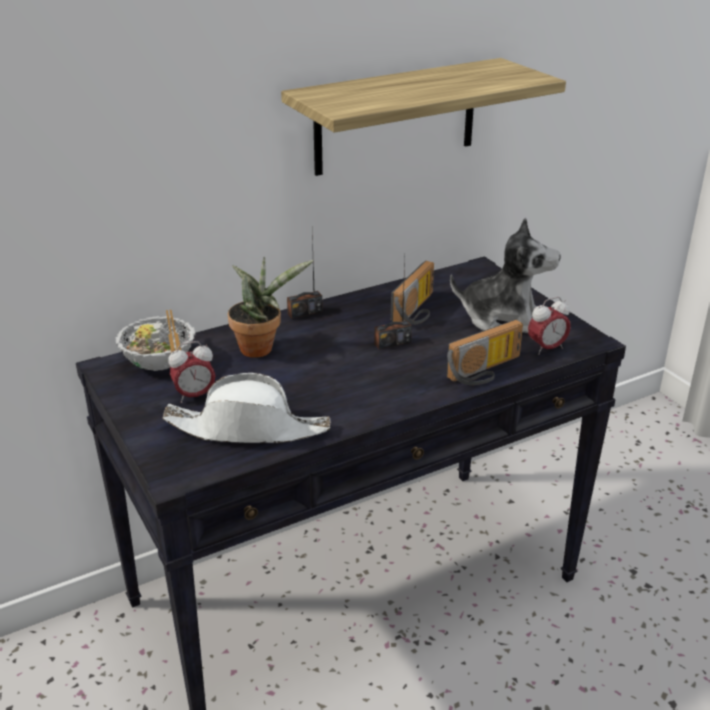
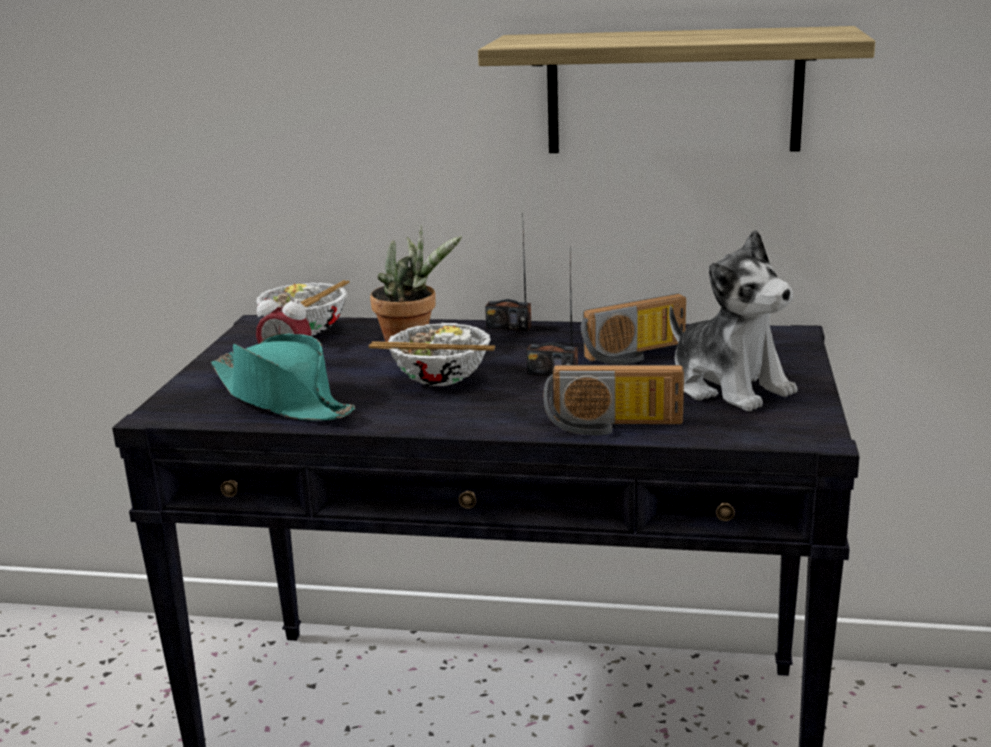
camera: 40 degrees right, 10 degrees down
white hat [163,373,331,443] -> turquoise hat [211,333,355,421]
alarm clock [528,297,571,355] -> none
none -> bowl [369,323,495,386]

